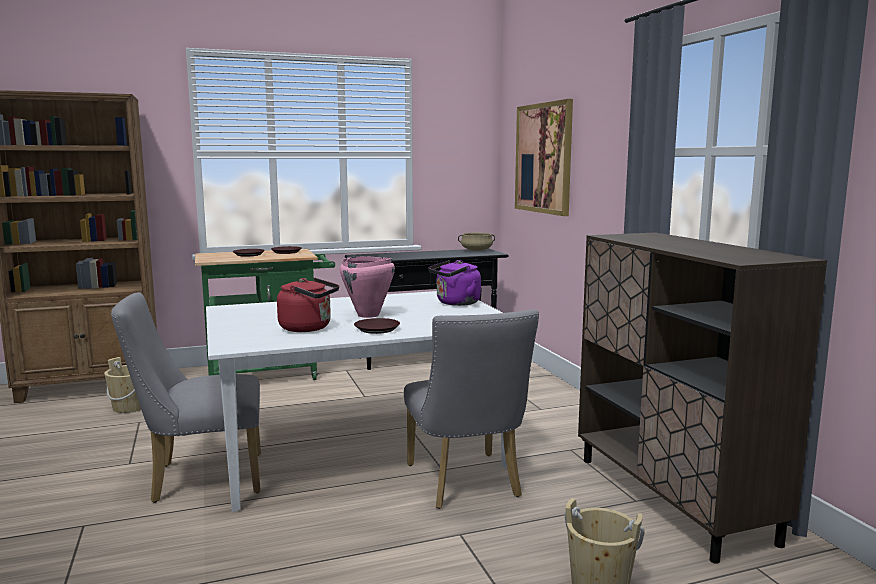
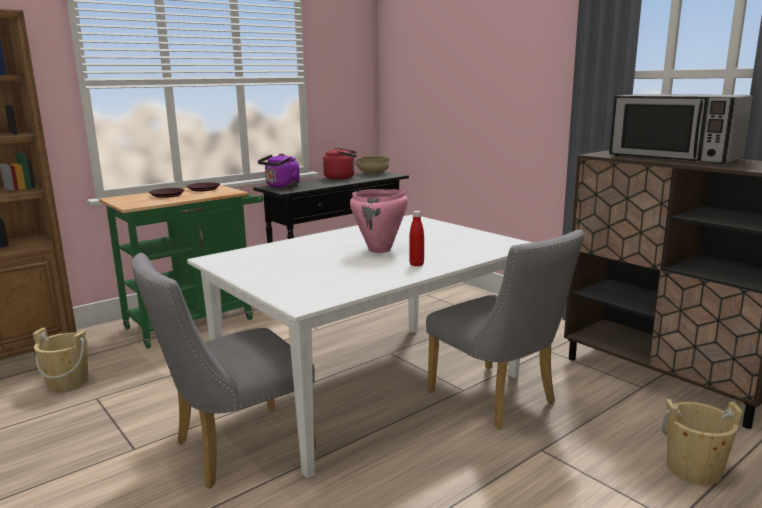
camera: 20 degrees left, 5 degrees up
red kettle [277,278,339,332] -> red kettle moved to [323,147,356,180]
brown plate [354,318,400,334] -> red bottle [409,211,424,266]
purple kettle [428,260,481,306] -> purple kettle moved to [258,153,300,188]
picture [515,99,573,216] -> none
none -> microwave [609,94,753,164]

